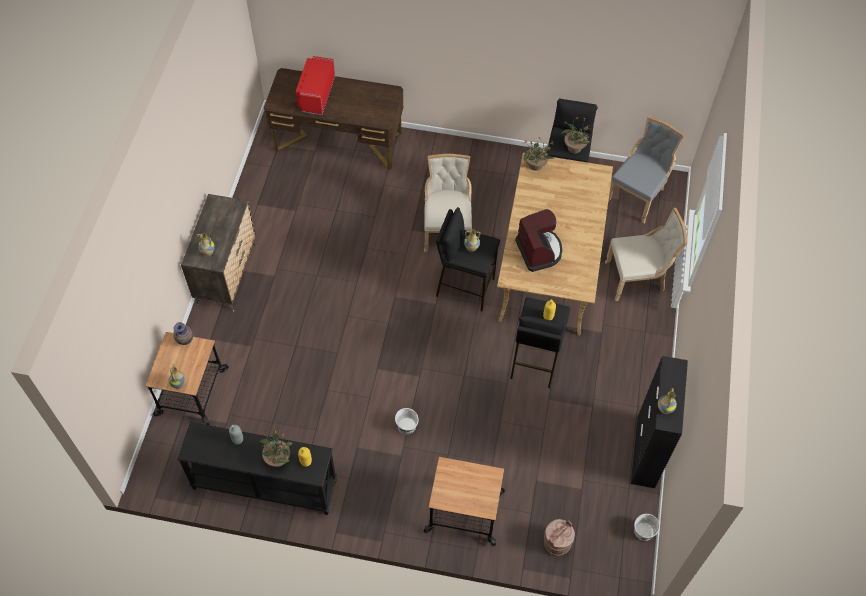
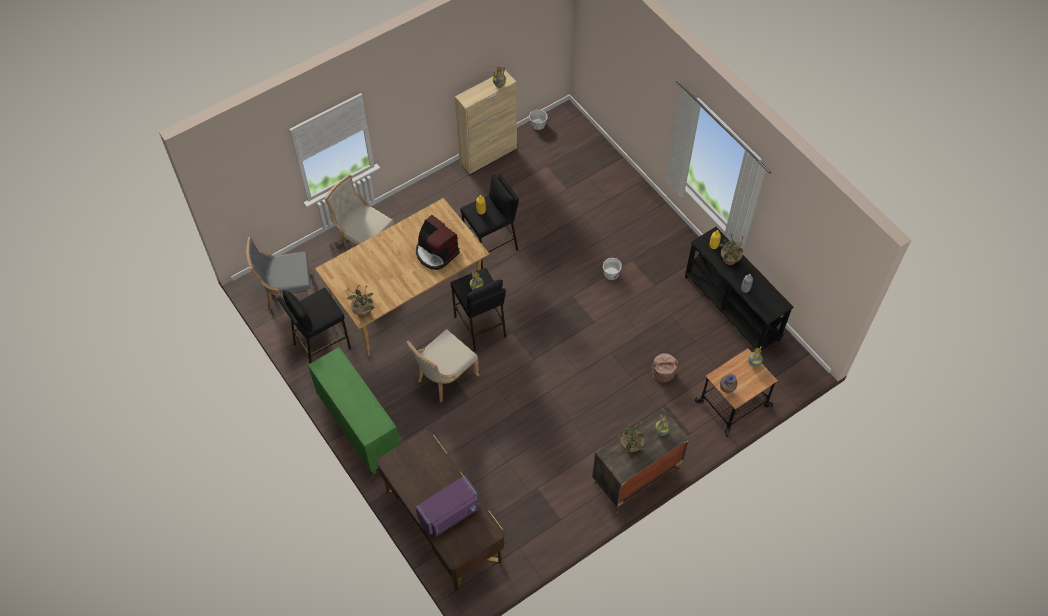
camera: 135 degrees left, 0 degrees up
red microwave [295,56,335,115] -> purple microwave [415,475,479,537]
cart [423,457,505,546] -> none
coffee machine [515,209,562,272] -> coffee machine turned 75 degrees counterclockwise [416,215,460,270]
brown bucket [544,519,575,556] -> brown bucket moved to [652,353,678,382]
potted plant [561,117,590,154] -> potted plant moved to [617,421,645,453]
black cabinet [631,356,688,488] -> beige cabinet [455,70,517,174]
none -> green cabinet [308,347,400,475]

